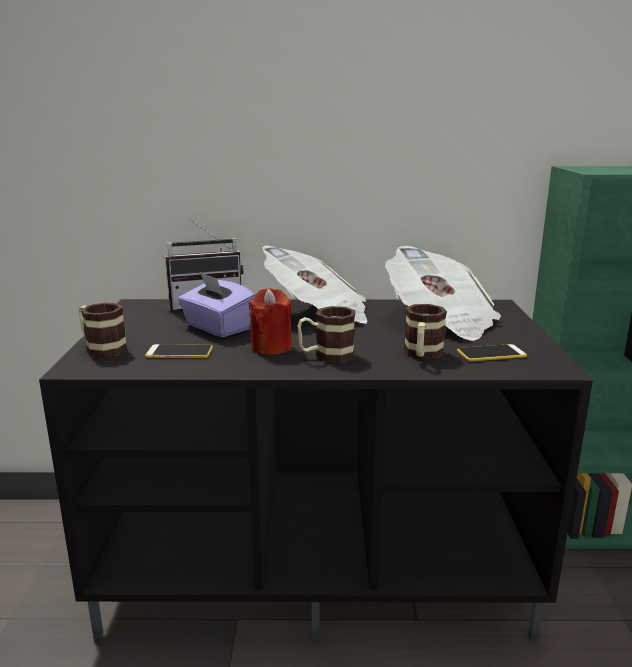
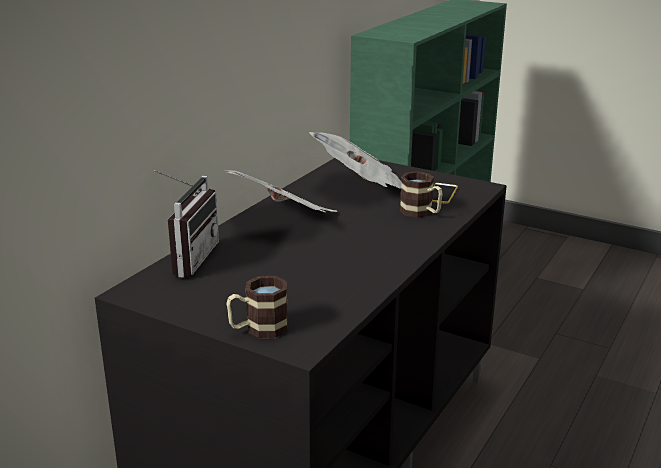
camera: 60 degrees left, 5 degrees up
phone [145,344,213,358] -> none
purple tissue box [178,272,255,337] -> none
red candle [248,288,292,355] -> none
mug [298,306,356,363] -> none

